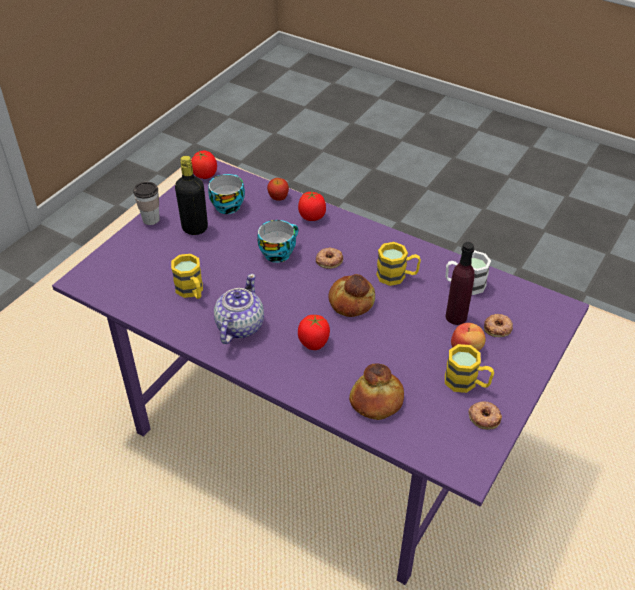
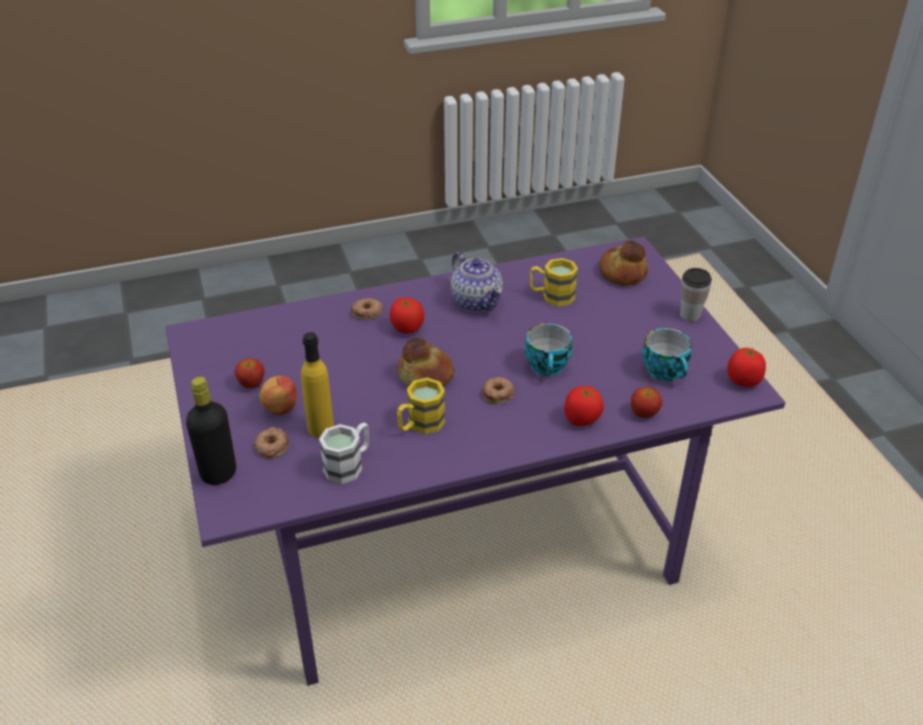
camera: 130 degrees right, 5 degrees down
black bottle [175,156,208,235] -> black bottle moved to [186,377,236,485]
bread [349,364,404,420] -> bread moved to [599,240,648,286]
yellow mug [445,344,494,393] -> apple [234,358,265,388]
purple bottle [446,242,475,325] -> yellow bottle [301,332,334,438]
donut [468,401,502,429] -> donut moved to [351,298,383,320]

